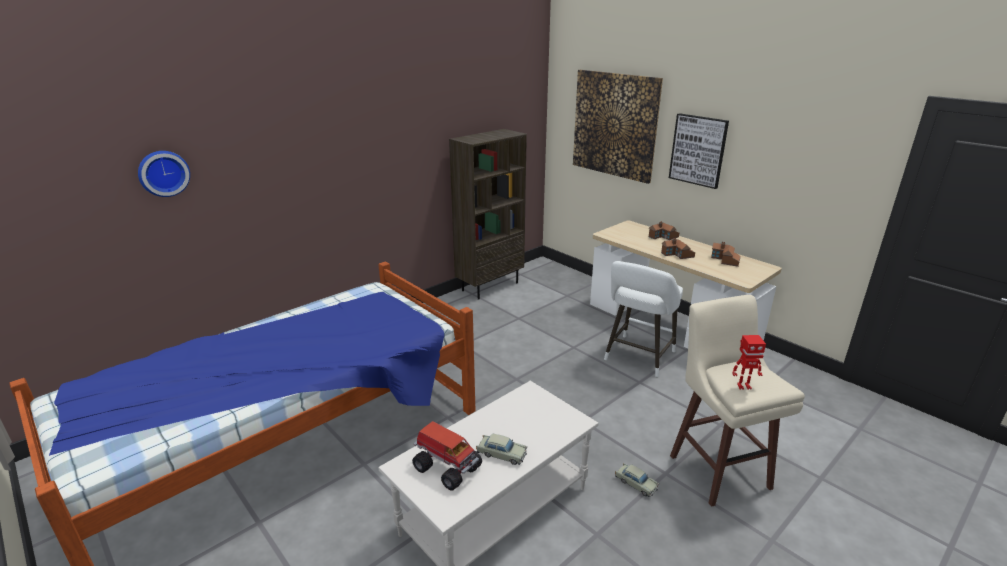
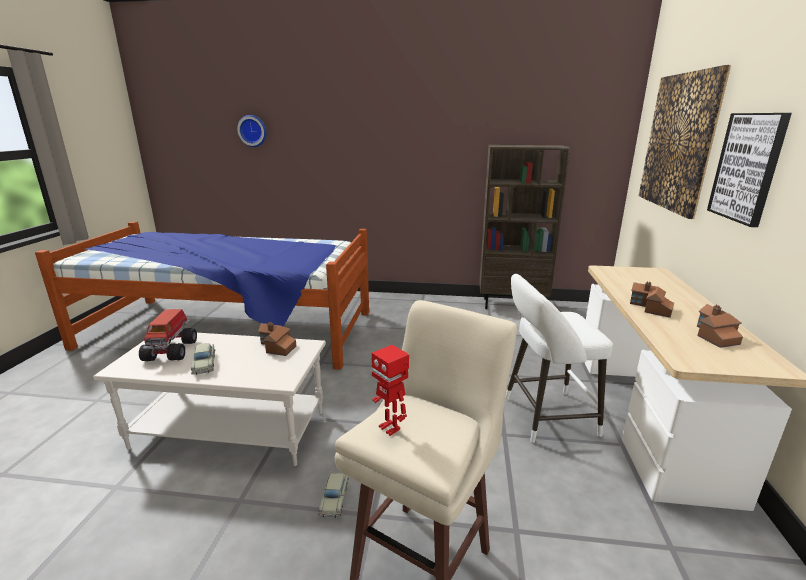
camera: 50 degrees right, 5 degrees down
toy house [649,221,679,240] -> toy house moved to [258,322,296,356]

